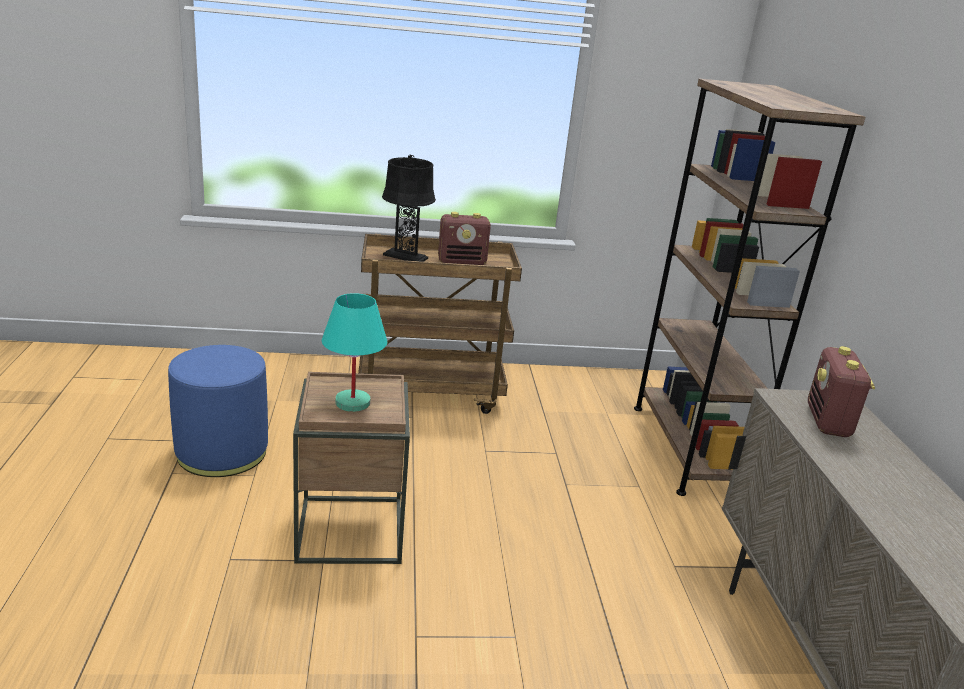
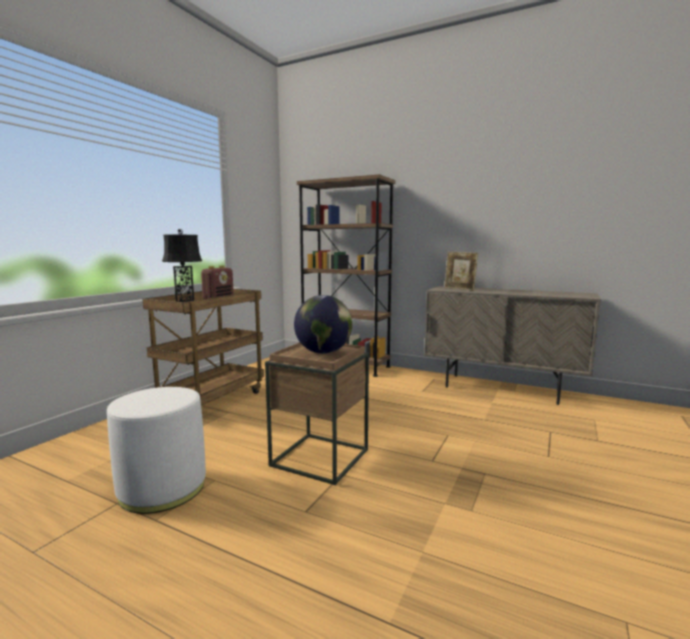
camera: 55 degrees left, 15 degrees down
blue ottoman [168,345,268,477] -> white ottoman [107,387,206,514]
turquoise table lamp [322,293,387,412] -> globe [294,295,352,354]
radio [808,346,875,437] -> picture frame [444,252,478,290]

